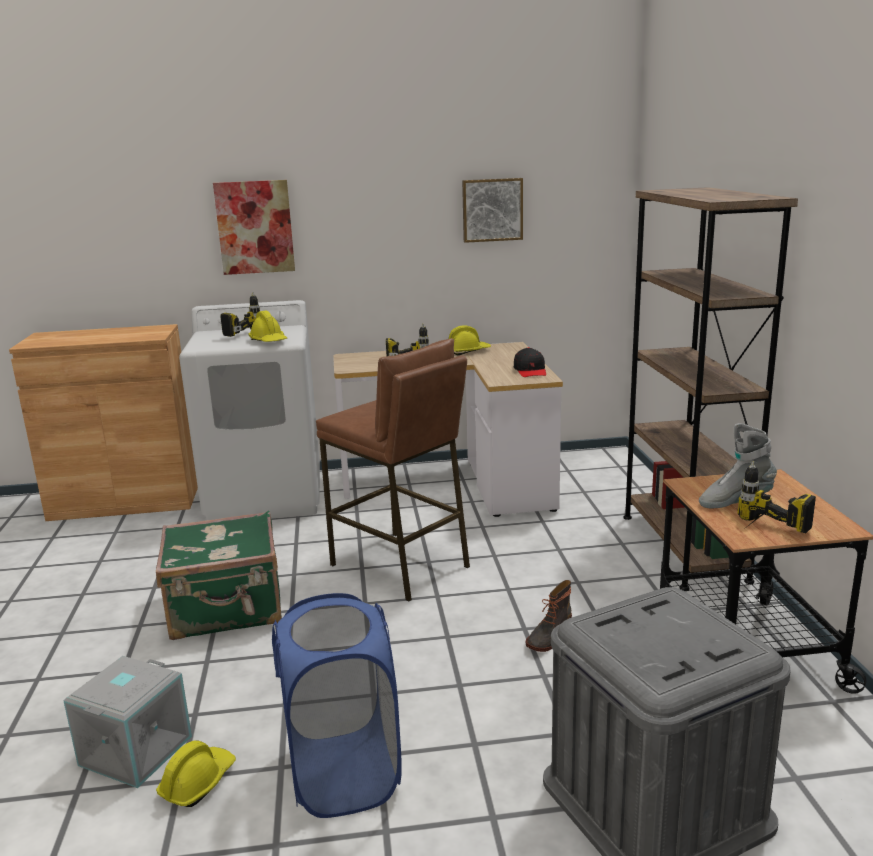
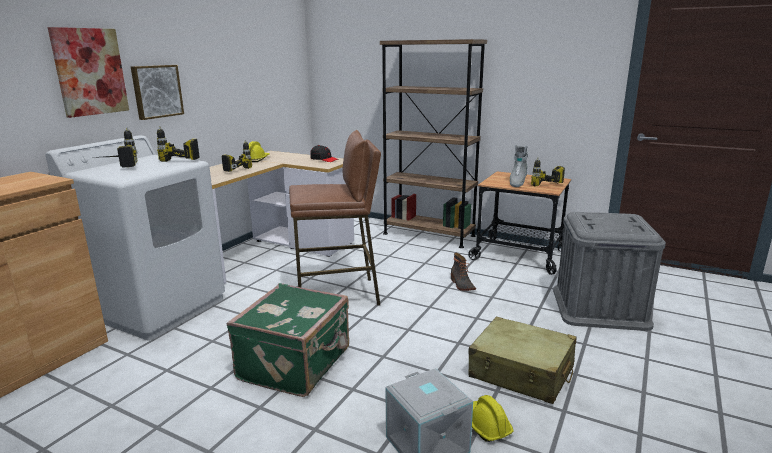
camera: 55 degrees left, 0 degrees up
yellow hard hat [248,311,287,342] -> power drill [157,126,199,162]
blue laundry basket [272,593,402,818] -> beige suitcase [468,316,576,404]
picture [462,178,523,243] -> picture moved to [131,65,184,120]

